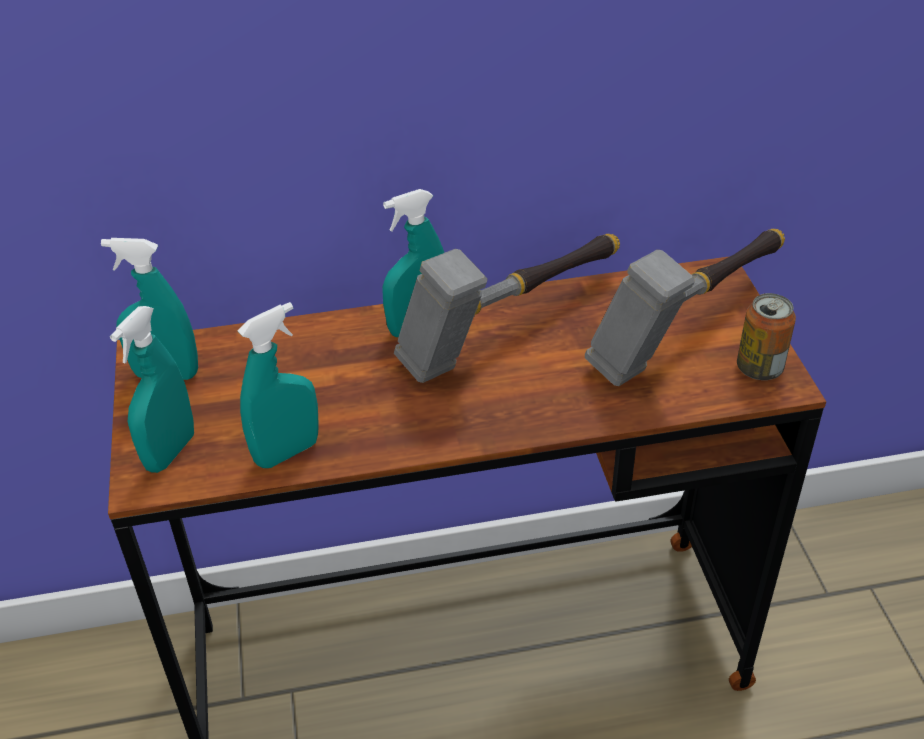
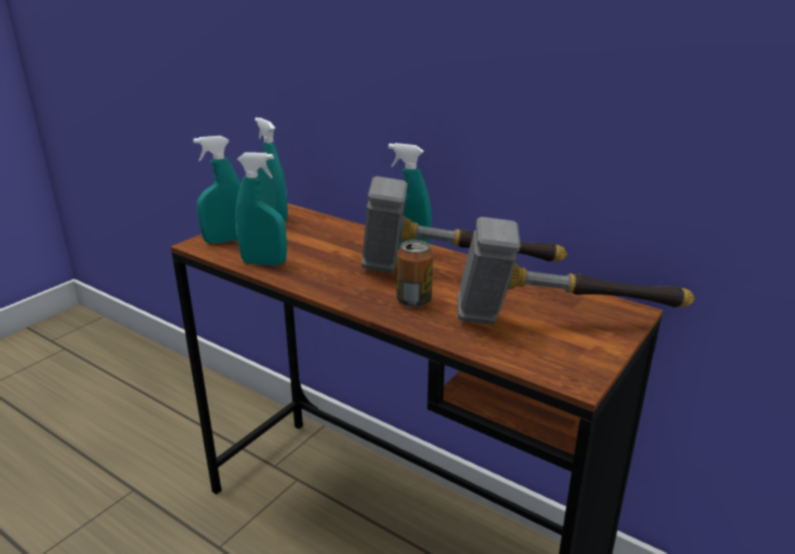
camera: 45 degrees right, 15 degrees down
can [737,293,796,380] -> can moved to [396,239,433,307]

